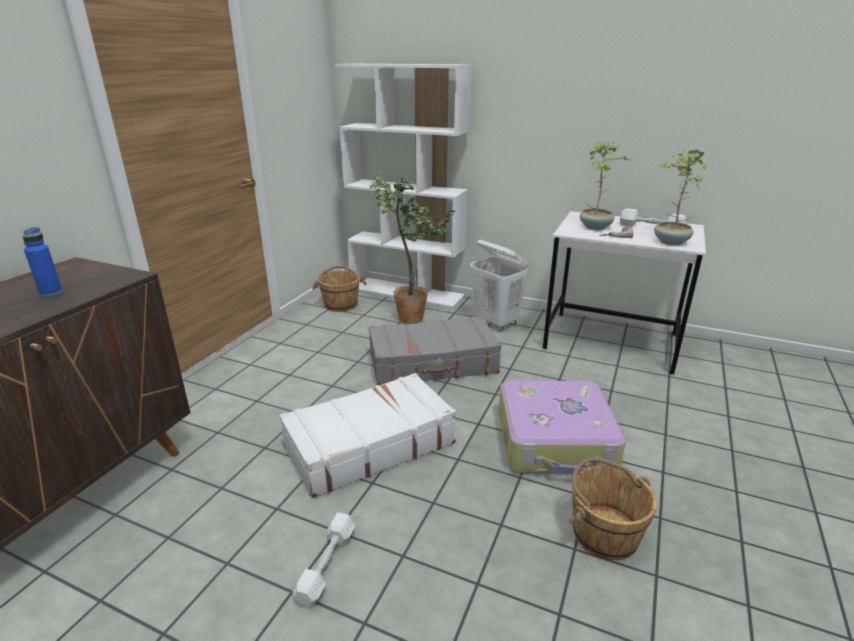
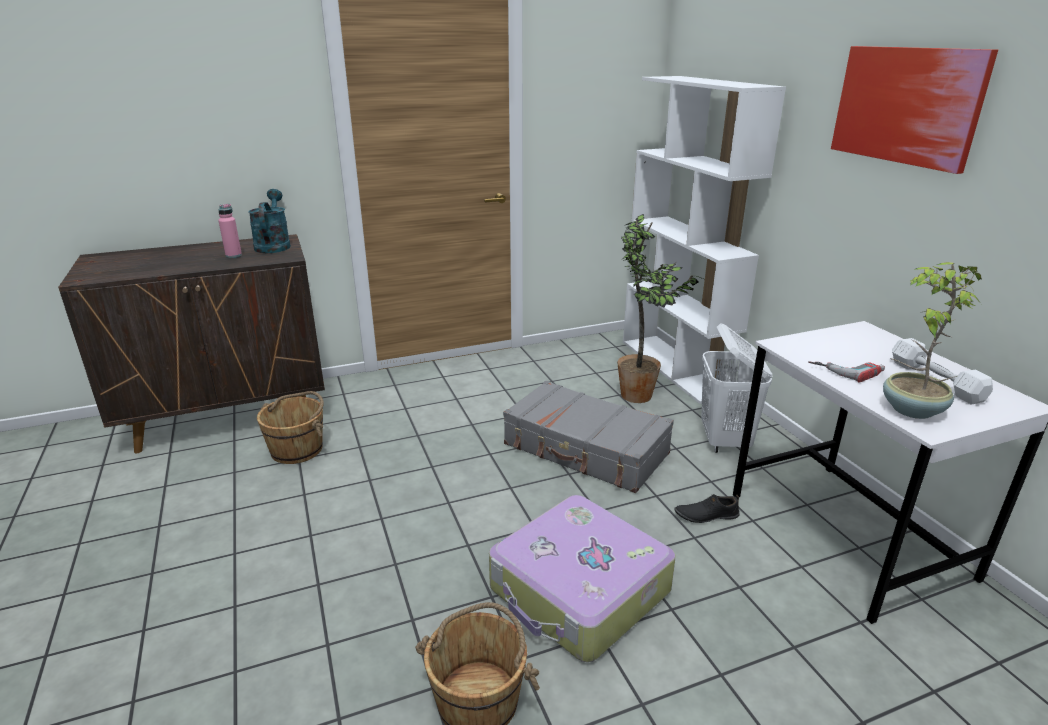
camera: 45 degrees right, 0 degrees up
blue bottle [23,227,63,297] -> pink bottle [218,204,242,258]
white suitcase [280,373,456,498] -> none
white dumbbell [292,512,356,607] -> none
brown bucket [313,266,366,312] -> brown bucket moved to [257,391,324,464]
potted plant [580,141,630,230] -> none
none -> turquoise watering can [248,189,291,253]
none -> black shoe [674,494,739,523]
none -> picture [831,46,998,174]

